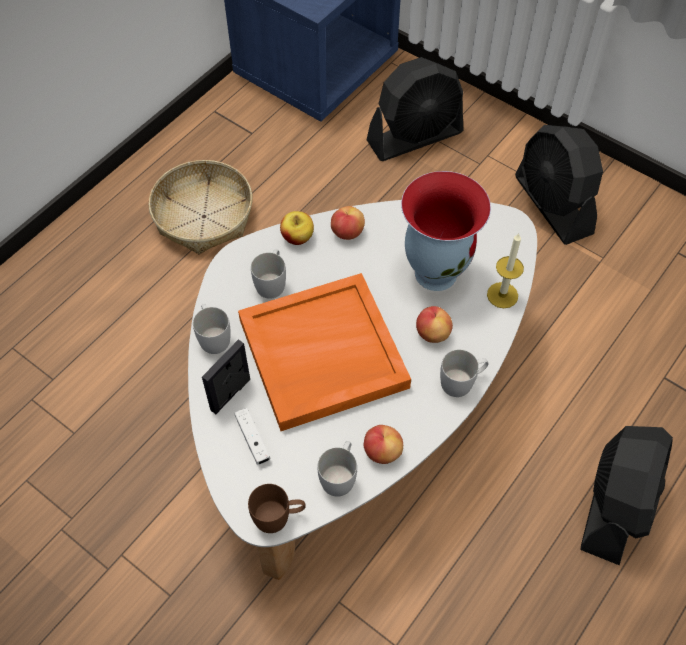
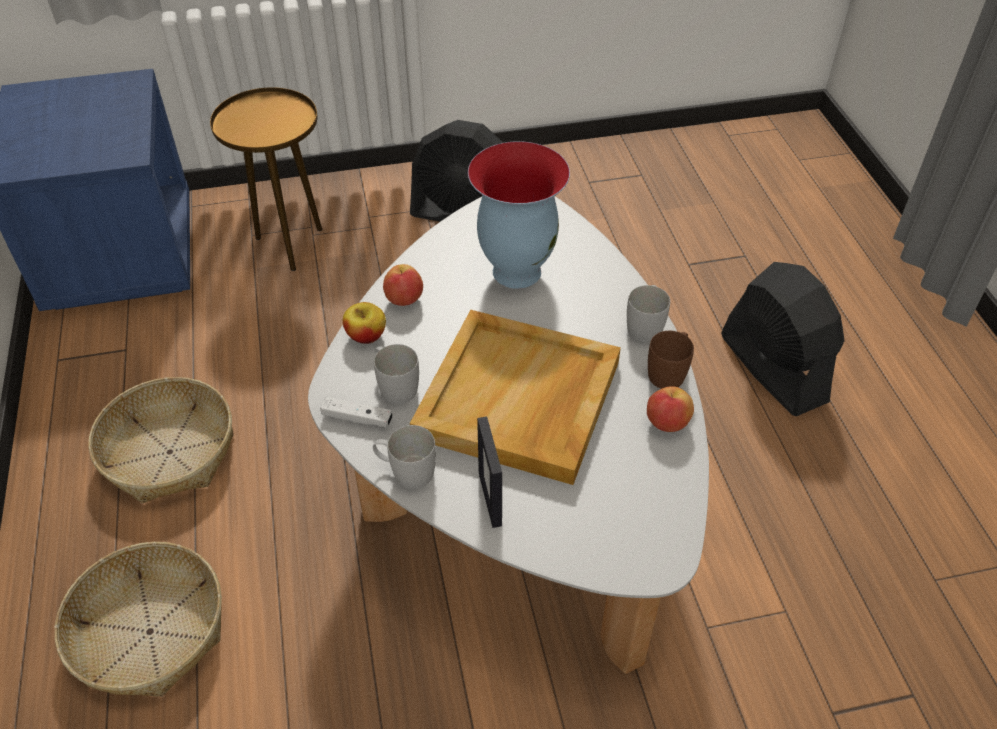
camera: 50 degrees left, 10 degrees down
white game controller [234,408,271,465] -> white game controller moved to [320,397,393,428]
orange tray [238,273,411,431] -> beige tray [410,310,621,485]
brown mug [248,484,306,533] -> brown mug moved to [648,331,694,389]
white mug [317,441,357,497] -> none
black fan [367,57,464,161] -> brown side table [210,87,322,271]
apple [416,306,453,343] -> none
candle [487,234,524,308] -> none
none -> basket [55,542,222,697]

